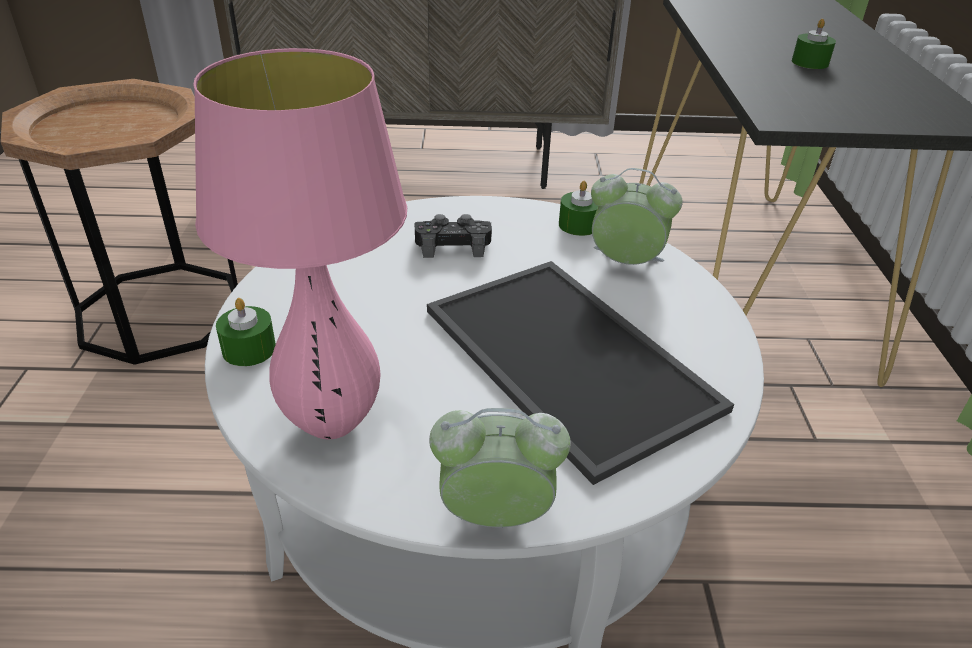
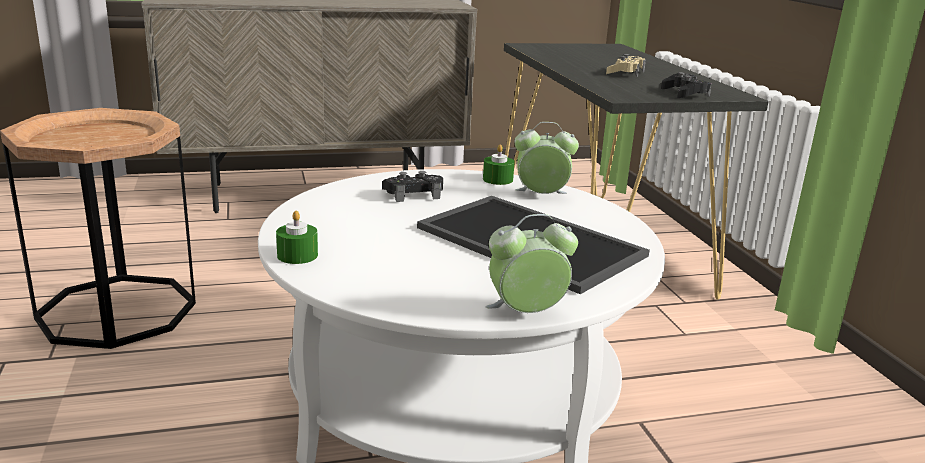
camera: 15 degrees left, 15 degrees down
pink table lamp [193,48,407,439] -> none
green candle [792,18,836,69] -> beige game controller [606,54,646,77]
none -> black game controller [661,72,712,98]

